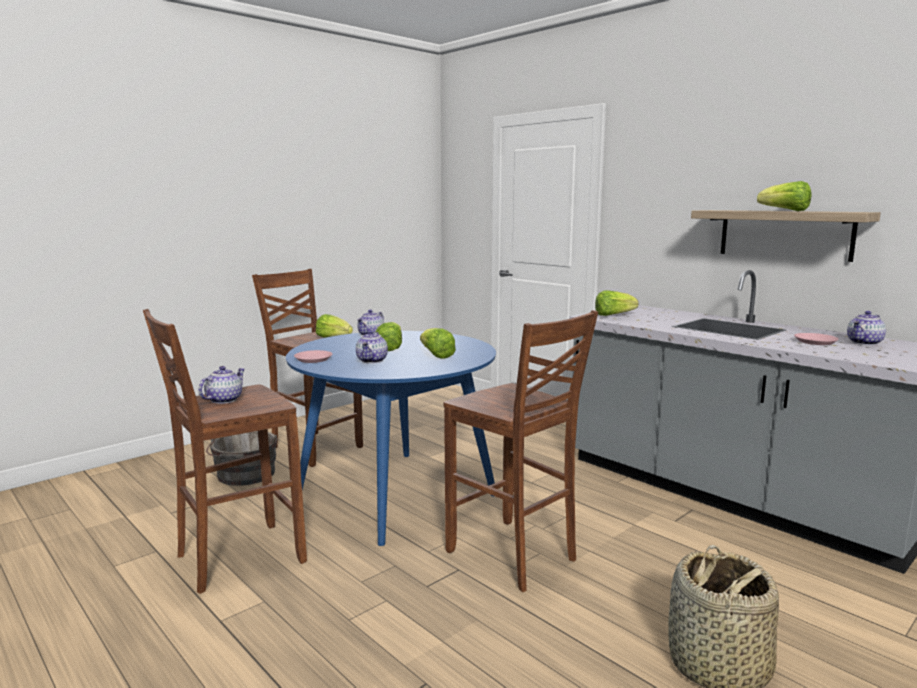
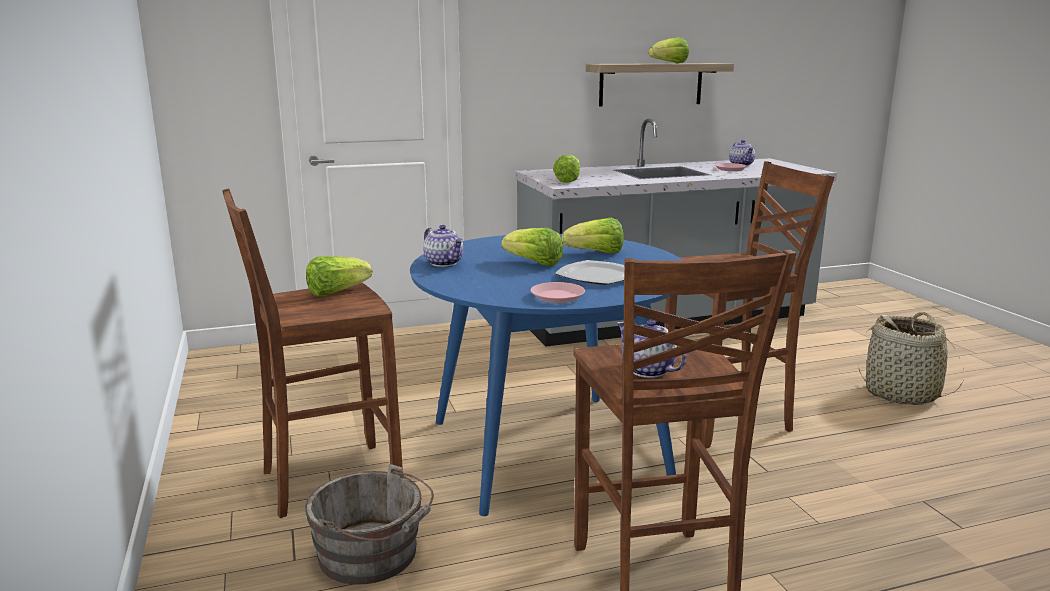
camera: 65 degrees left, 5 degrees up
teapot [356,330,388,364] -> plate [555,260,624,285]

